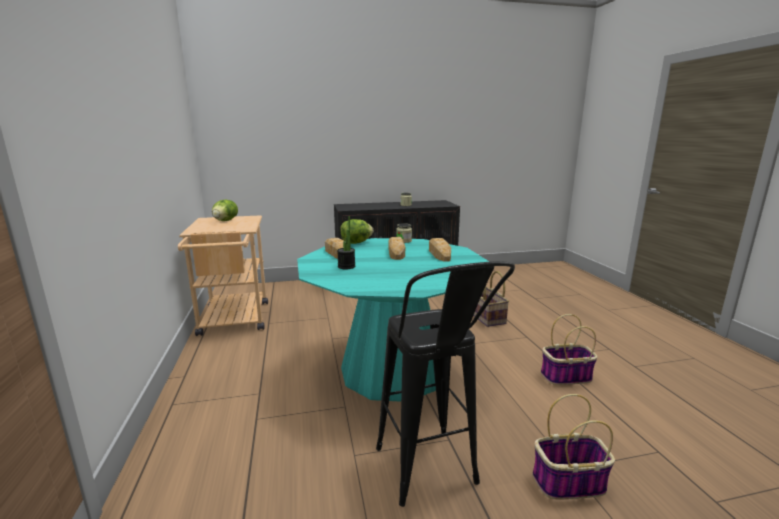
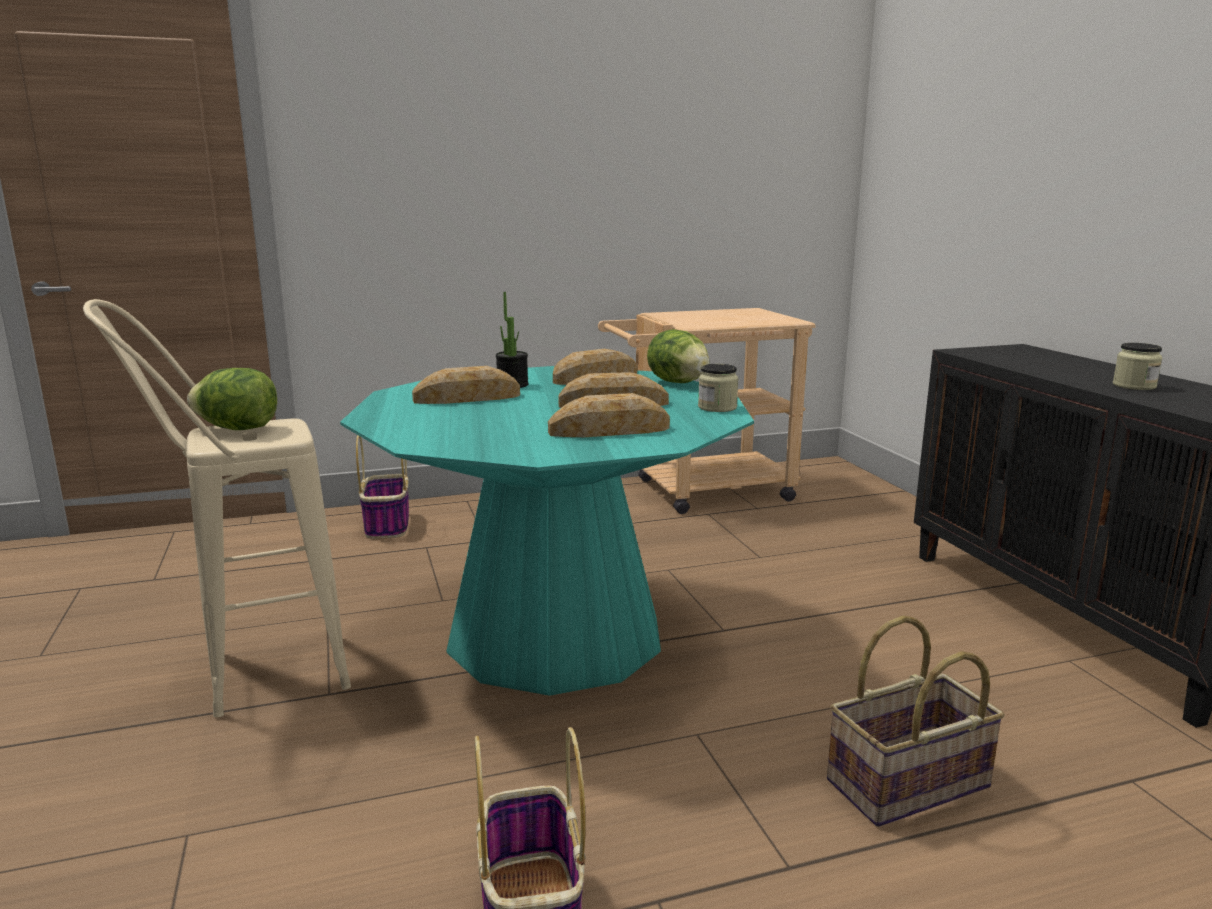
camera: 85 degrees right, 0 degrees up
lettuce [212,200,238,221] -> lettuce moved to [187,368,277,430]
black stool [376,261,515,507] -> beige stool [83,299,351,717]
basket [532,394,615,500] -> basket moved to [356,435,409,539]
none -> bread [412,366,520,404]

